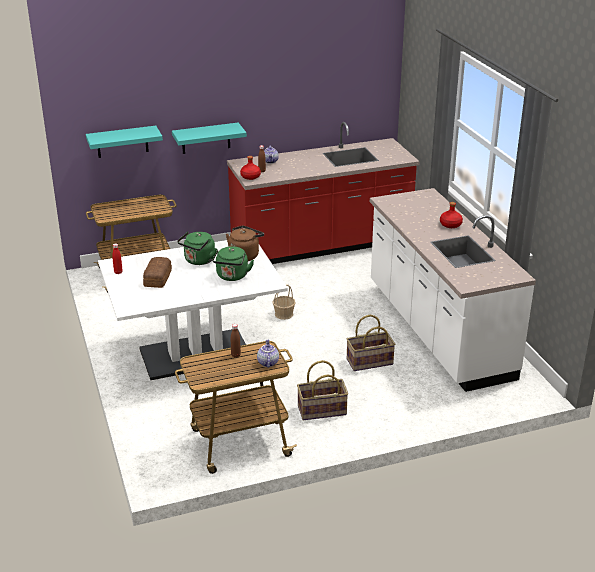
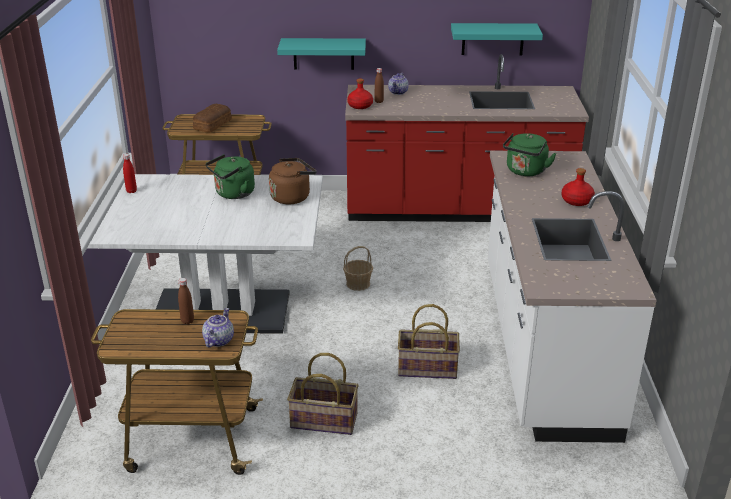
camera: 20 degrees right, 0 degrees up
turquoise shelf [86,126,163,158] -> turquoise shelf moved to [451,23,543,55]
bread [143,257,172,288] -> bread moved to [193,104,232,133]
green kettle [212,246,254,281] -> green kettle moved to [503,133,556,176]

